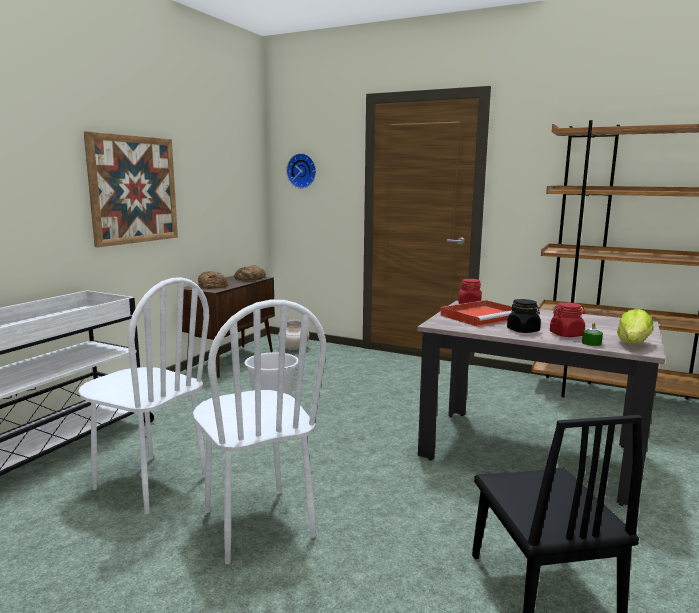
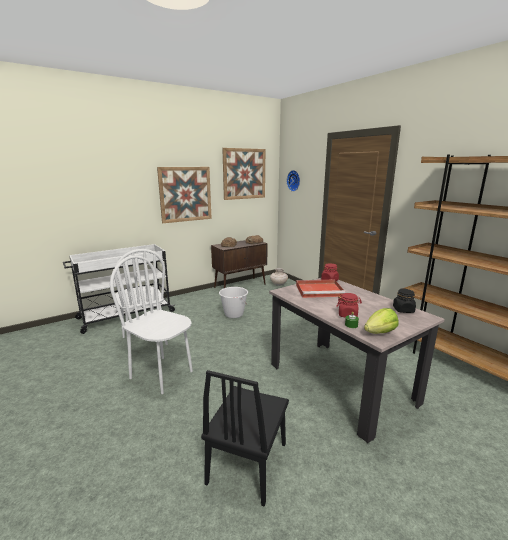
camera: 30 degrees right, 5 degrees up
white chair [193,300,327,564] -> white chair turned 120 degrees clockwise [110,255,193,394]
black jar [507,299,541,333] -> black jar moved to [393,288,416,313]
none -> picture [222,148,265,200]

